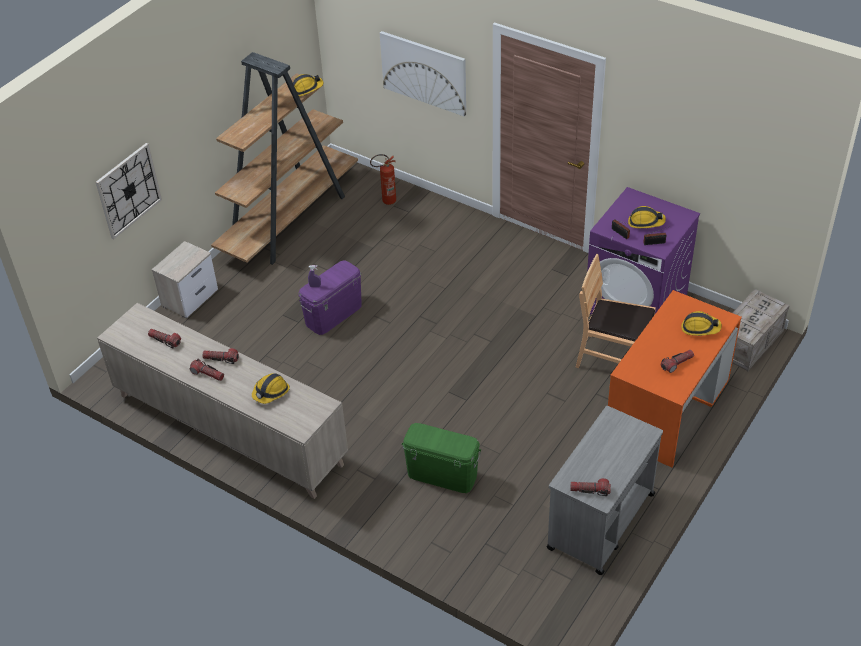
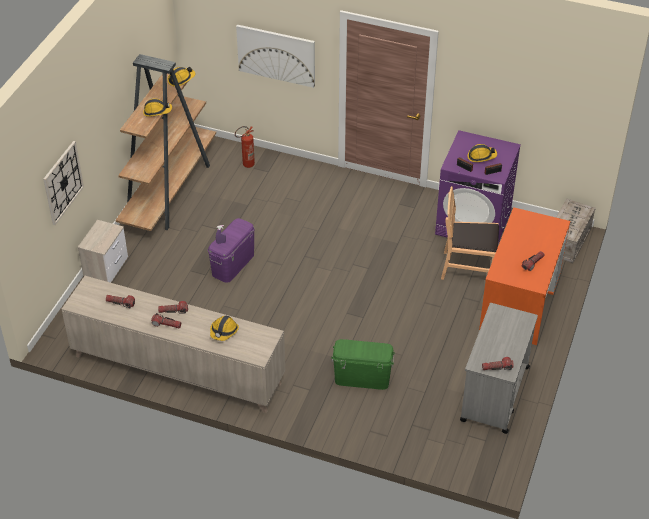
camera: 15 degrees left, 0 degrees up
hard hat [681,311,722,336] -> hard hat moved to [143,98,172,117]

